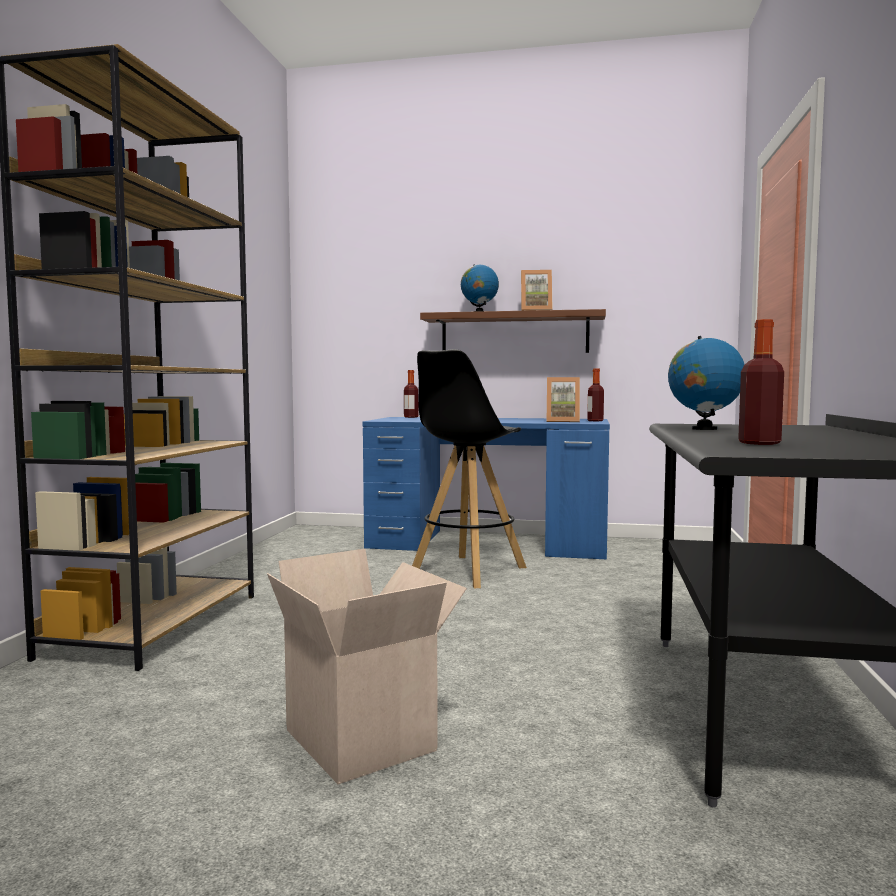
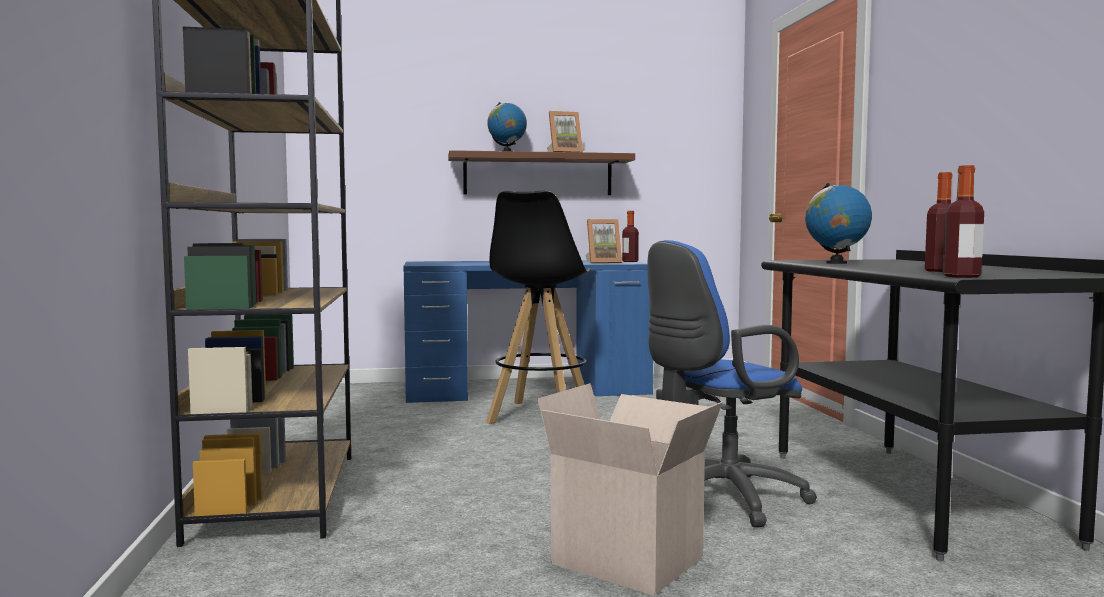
camera: 20 degrees left, 0 degrees up
bottle [404,370,418,418] -> bottle moved to [942,165,984,278]
none -> blue office chair [647,240,817,527]

